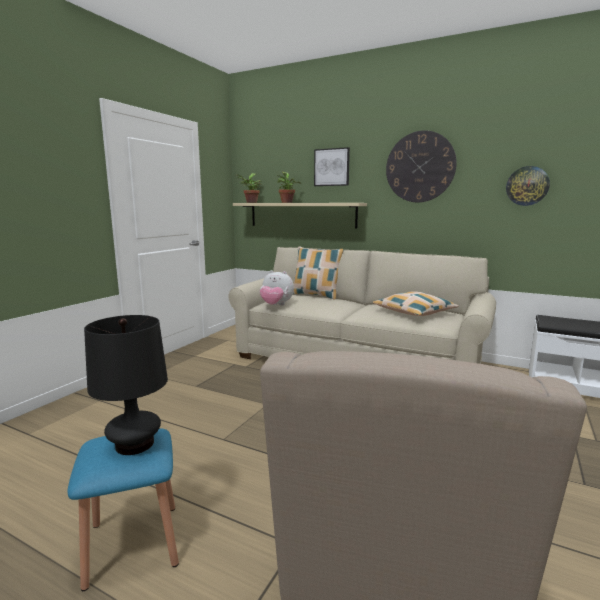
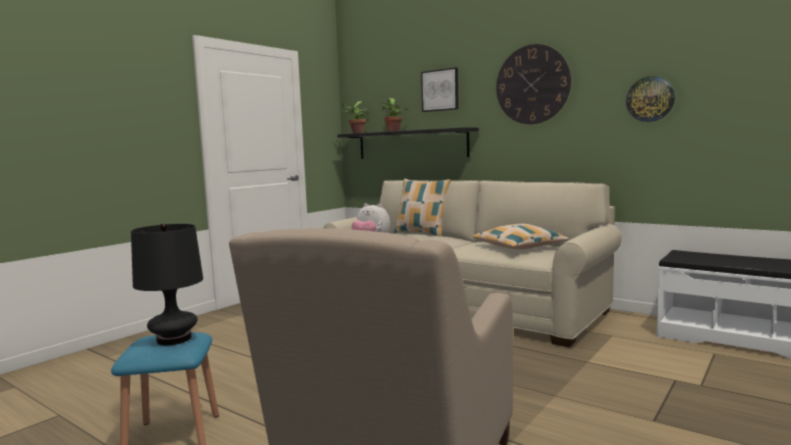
camera: 10 degrees right, 5 degrees down
beige shelf [233,203,367,229] -> black shelf [337,127,479,159]

